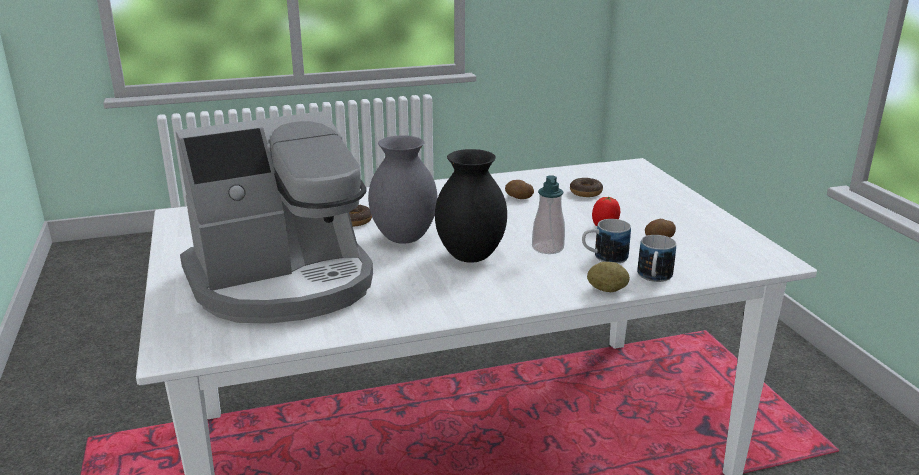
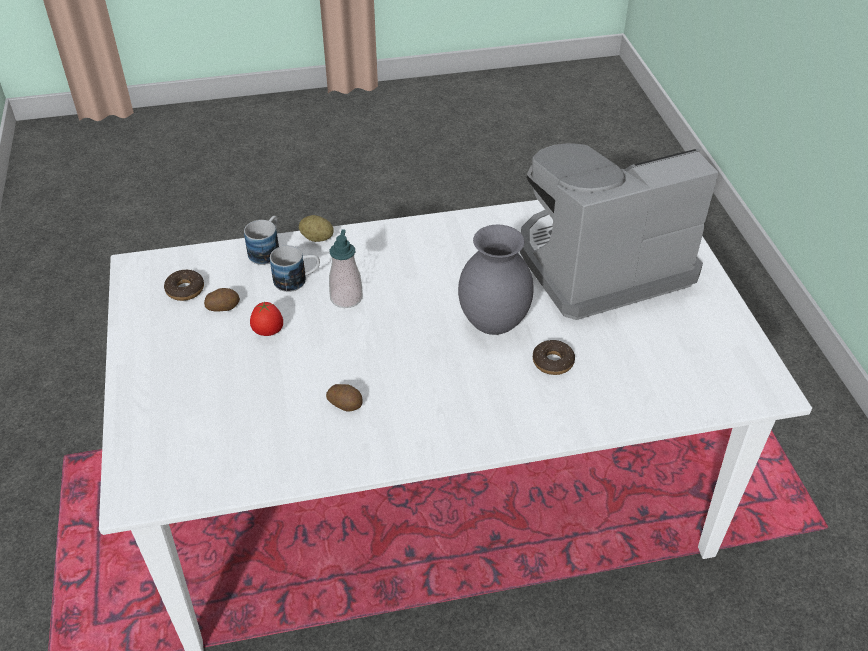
camera: 175 degrees left, 20 degrees up
black vase [435,149,507,263] -> none
donut [570,178,603,197] -> donut moved to [164,270,204,301]

